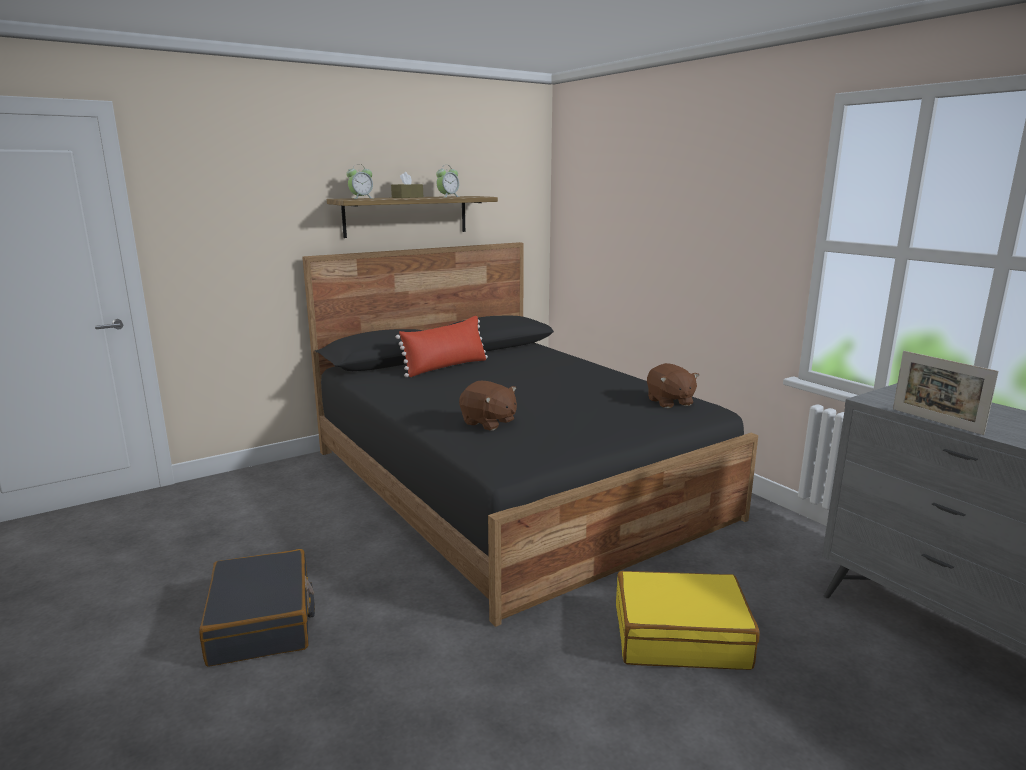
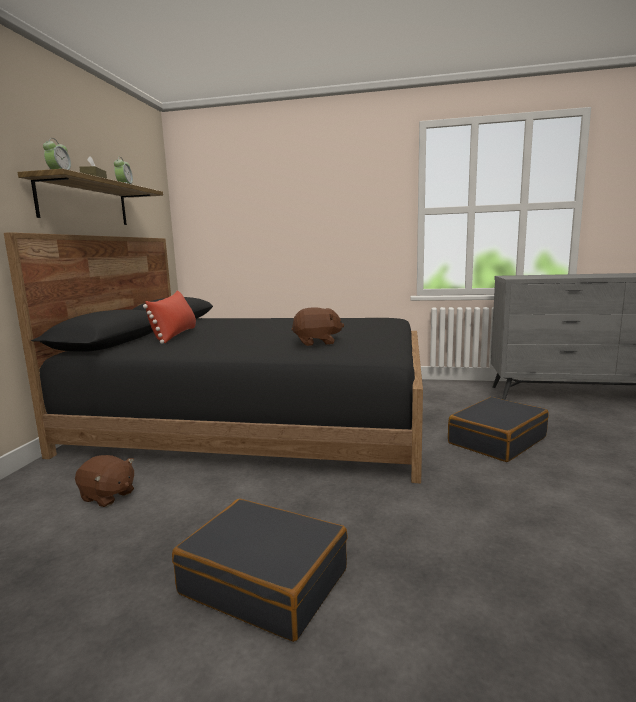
camera: 45 degrees left, 5 degrees down
yellow suitcase [616,571,760,670] -> black suitcase [448,397,549,462]
brown plush toy [647,363,699,408] -> brown plush toy moved to [75,455,134,507]
picture frame [893,351,999,435] -> none

